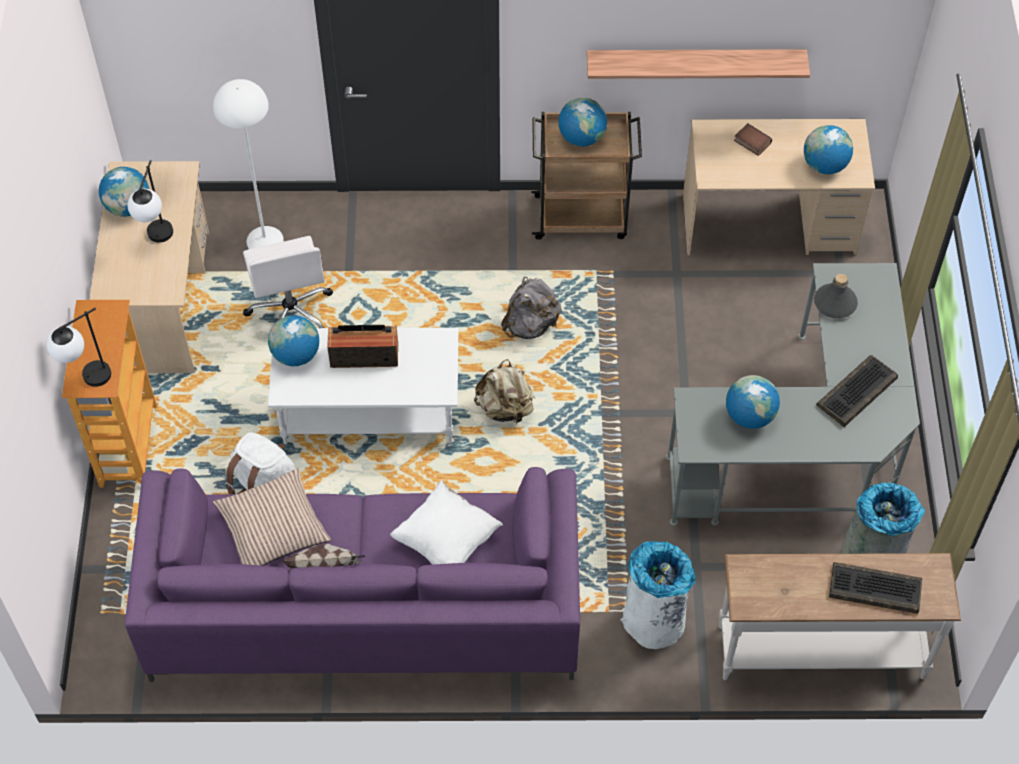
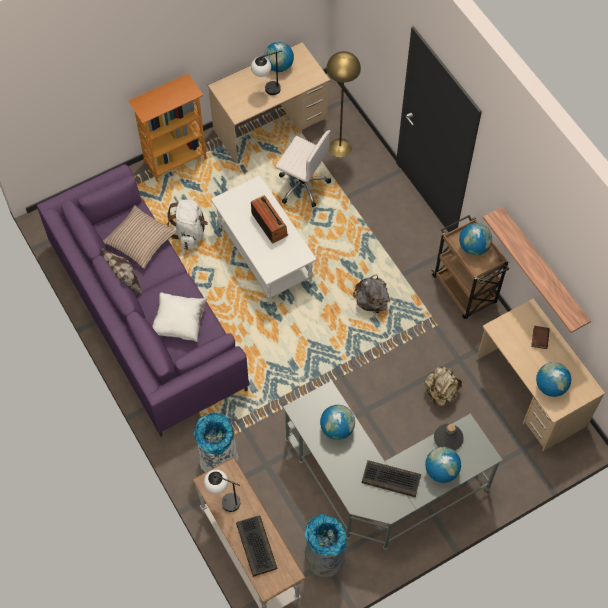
camera: 60 degrees right, 5 degrees up
table lamp [46,308,111,387] -> table lamp moved to [204,469,240,512]
white floor lamp [213,79,284,249] -> yellow floor lamp [326,51,361,158]
white office chair [243,236,333,328] -> white office chair turned 105 degrees counterclockwise [275,130,331,207]
globe [268,315,319,366] -> globe moved to [425,447,461,483]
beige backpack [474,359,535,425] -> beige backpack moved to [424,366,462,406]

